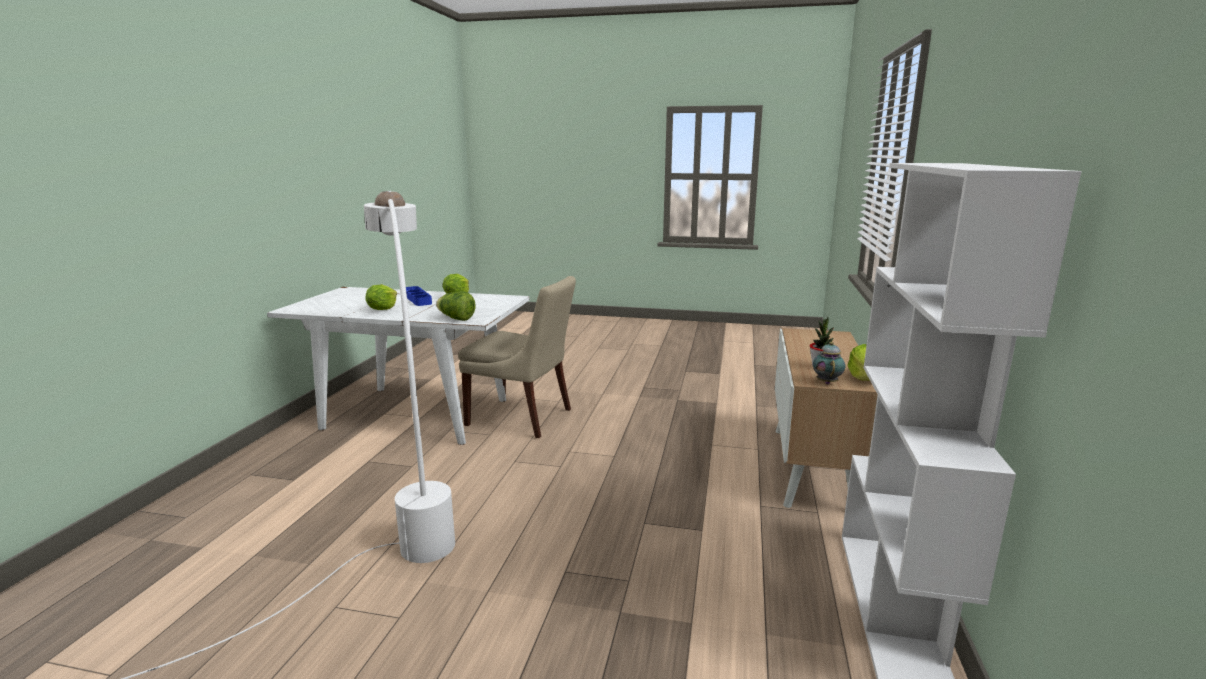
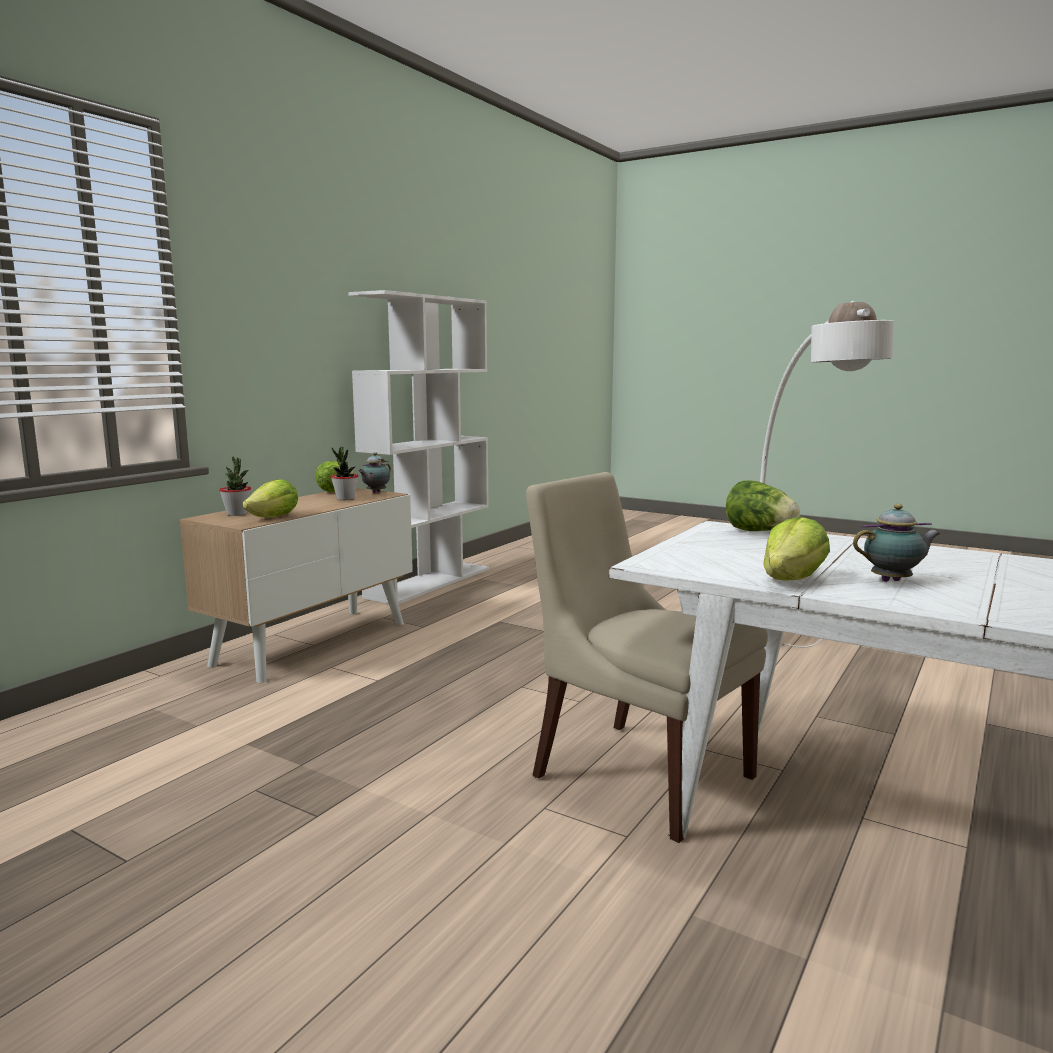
camera: 160 degrees left, 5 degrees down
lettuce [365,284,397,310] -> lettuce moved to [242,479,298,518]
blue tray [406,286,432,306] -> teapot [853,504,941,582]
none -> potted plant [219,456,251,516]

